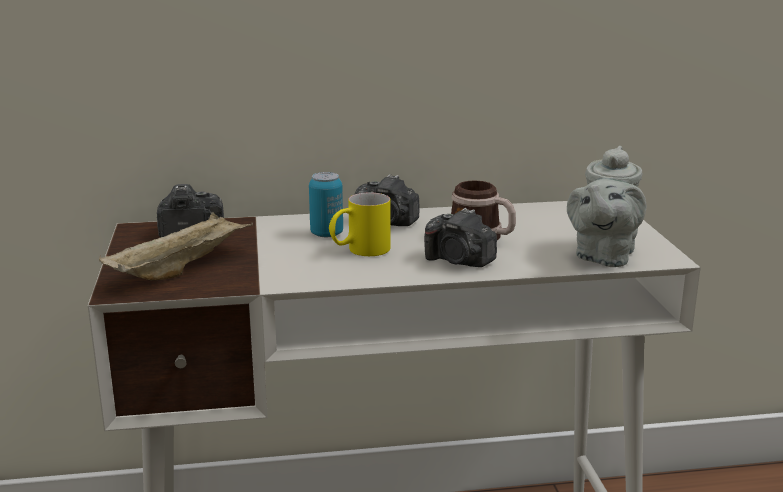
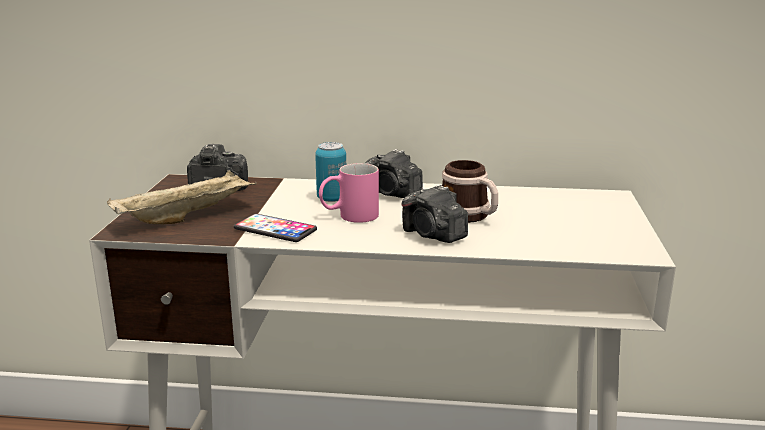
camera: 15 degrees right, 0 degrees up
yellow mug [329,193,390,256] -> pink mug [319,163,379,223]
grey teapot [567,146,646,267] -> none
none -> phone [234,214,317,242]

